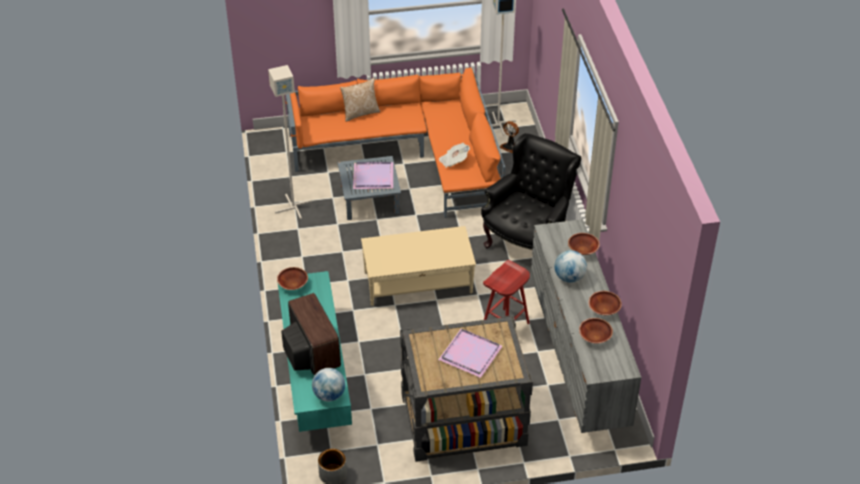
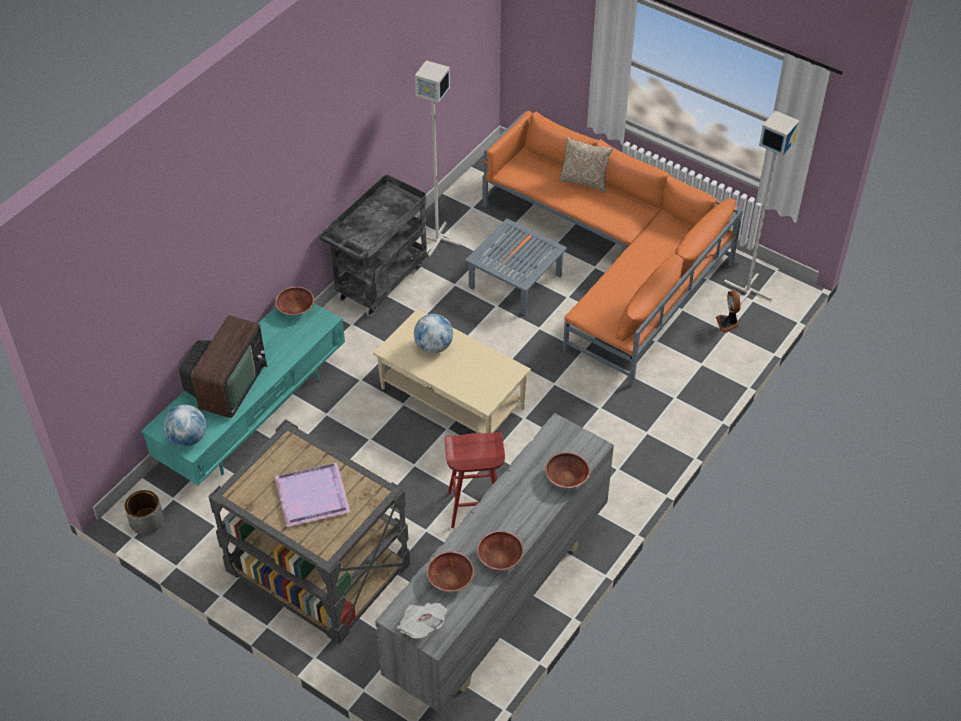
camera: 45 degrees right, 5 degrees up
purple tray [353,162,393,189] -> none
newspaper [439,143,470,168] -> newspaper moved to [397,603,447,638]
black armchair [481,133,581,250] -> none
globe [554,250,587,282] -> globe moved to [414,314,453,353]
none -> black cart [319,175,427,316]

